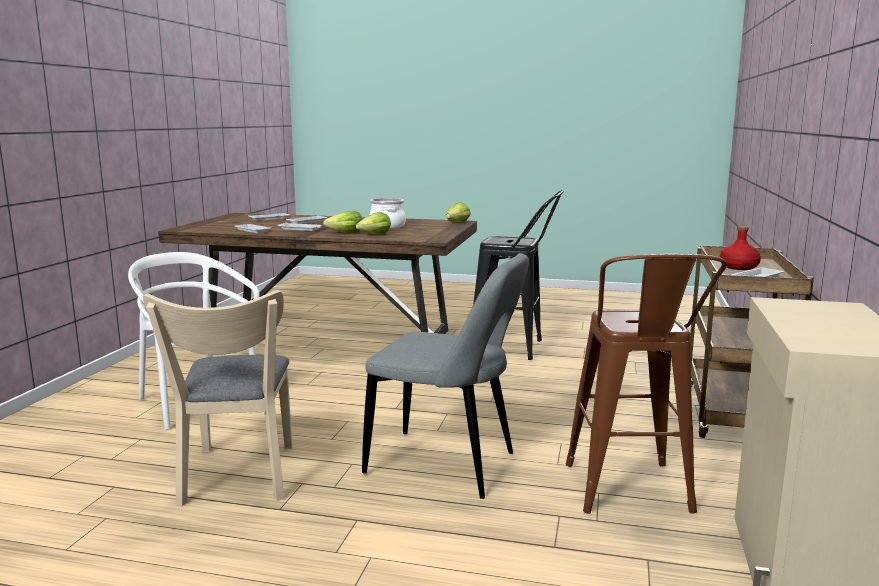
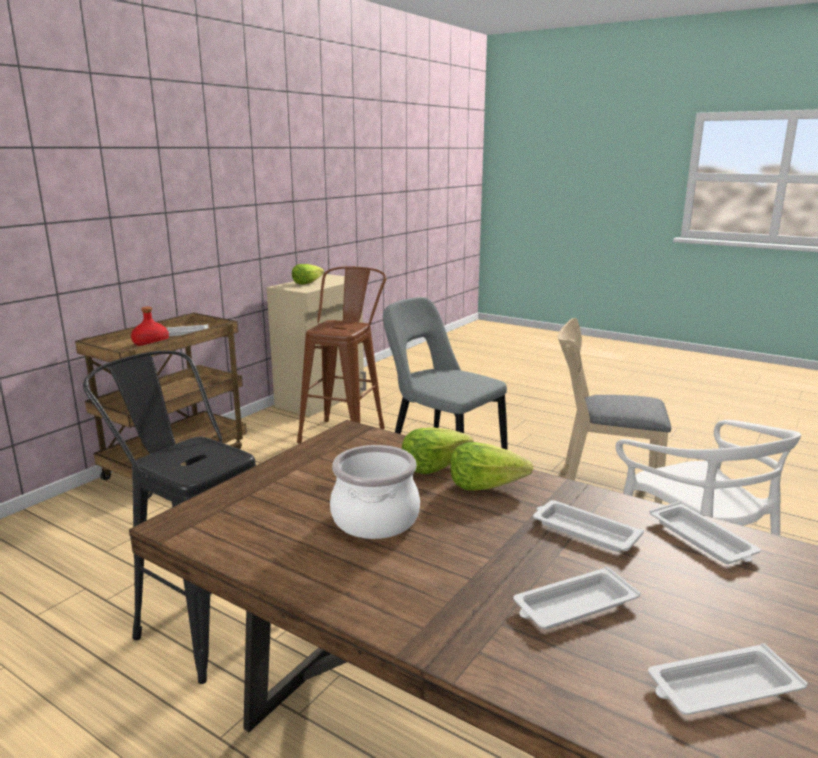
camera: 160 degrees left, 5 degrees up
beige chair [143,290,292,506] -> beige chair turned 90 degrees counterclockwise [558,318,671,504]
lettuce [446,202,471,223] -> lettuce moved to [292,264,324,285]

